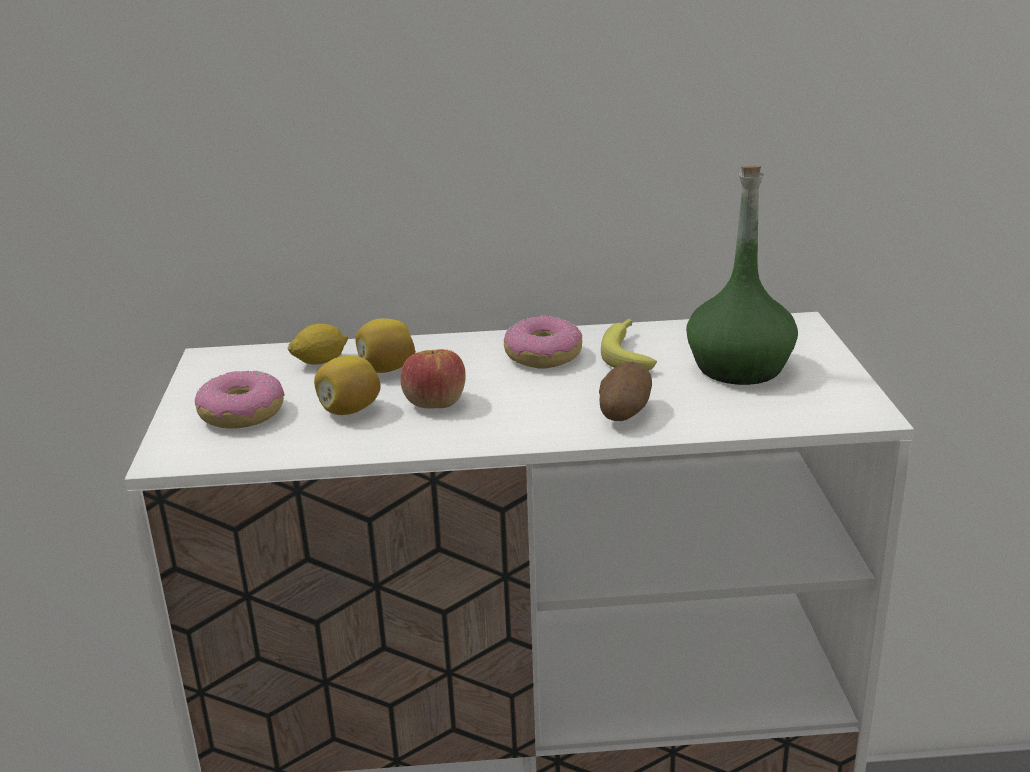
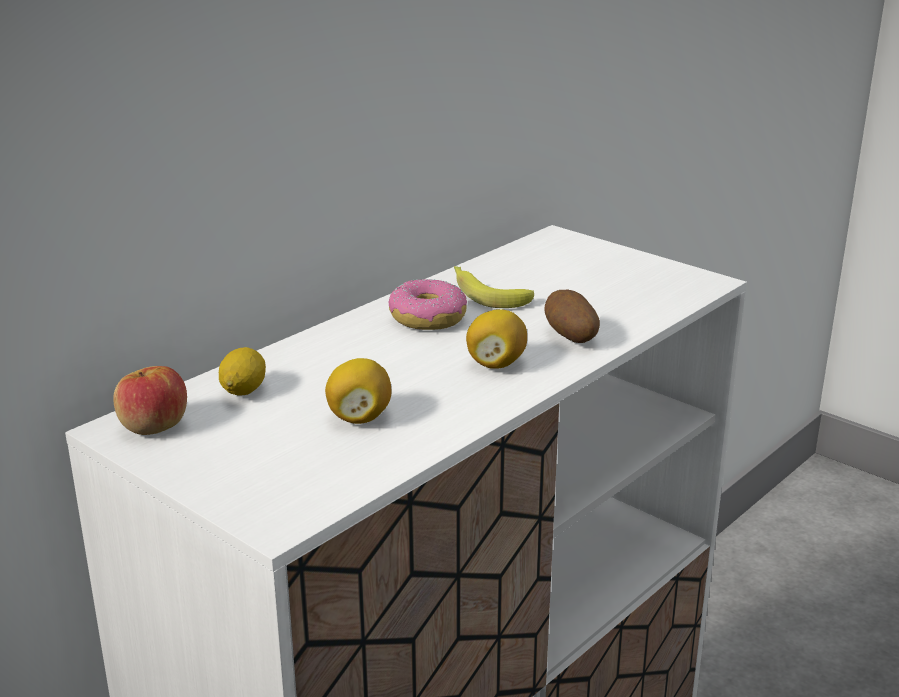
camera: 45 degrees left, 0 degrees up
donut [195,370,285,429] -> none
lemon [356,318,416,373] -> lemon moved to [466,309,527,369]
apple [400,349,466,409] -> apple moved to [113,366,187,435]
green bottle [686,166,798,385] -> none

